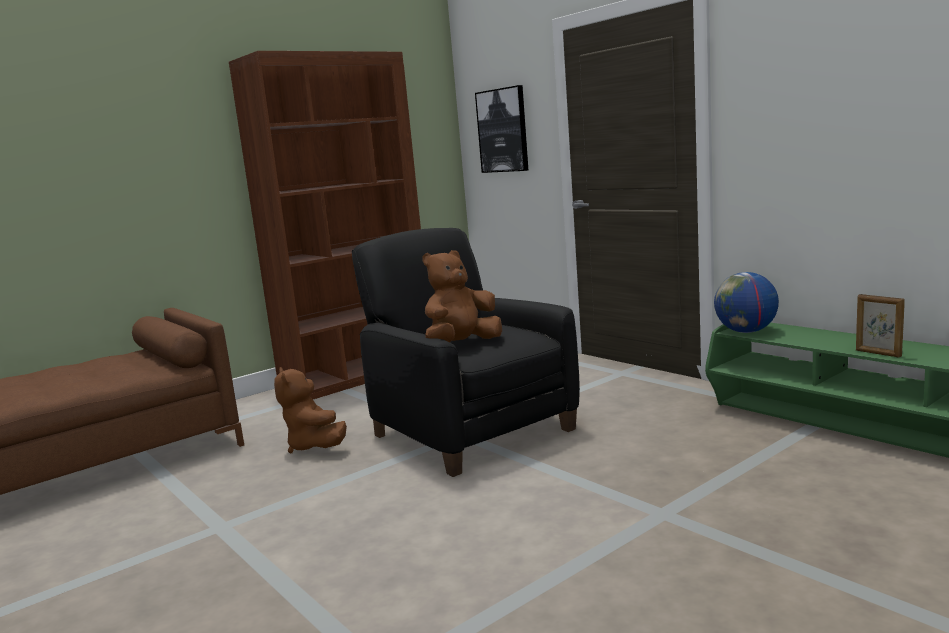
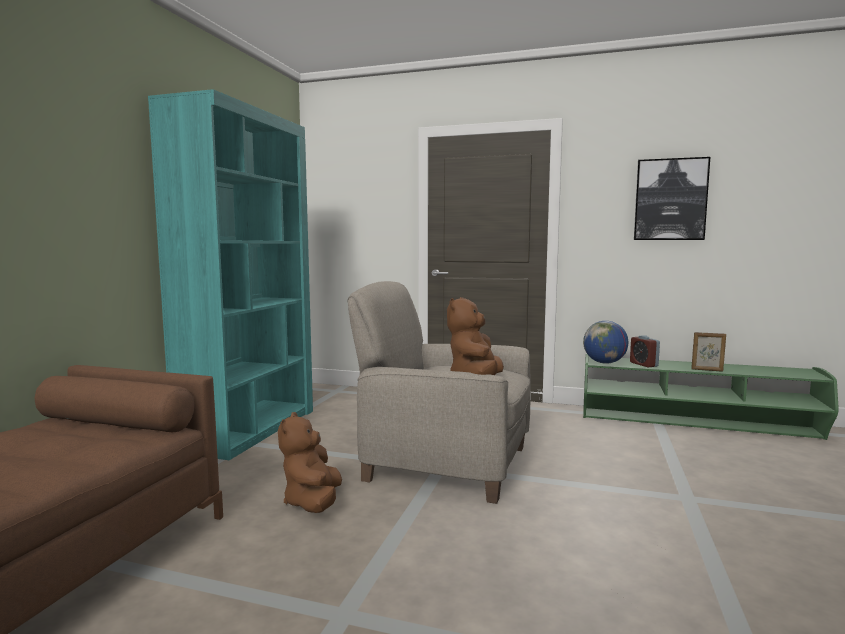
camera: 35 degrees left, 5 degrees down
brown bookcase [229,51,421,399] -> turquoise bookcase [148,89,313,460]
brown plush toy [274,367,347,453] -> brown plush toy turned 60 degrees clockwise [278,412,342,513]
black armchair [352,228,580,477] -> beige armchair [347,281,530,504]
picture [475,85,528,173] -> picture moved to [634,157,710,240]
none -> alarm clock [630,335,660,367]

